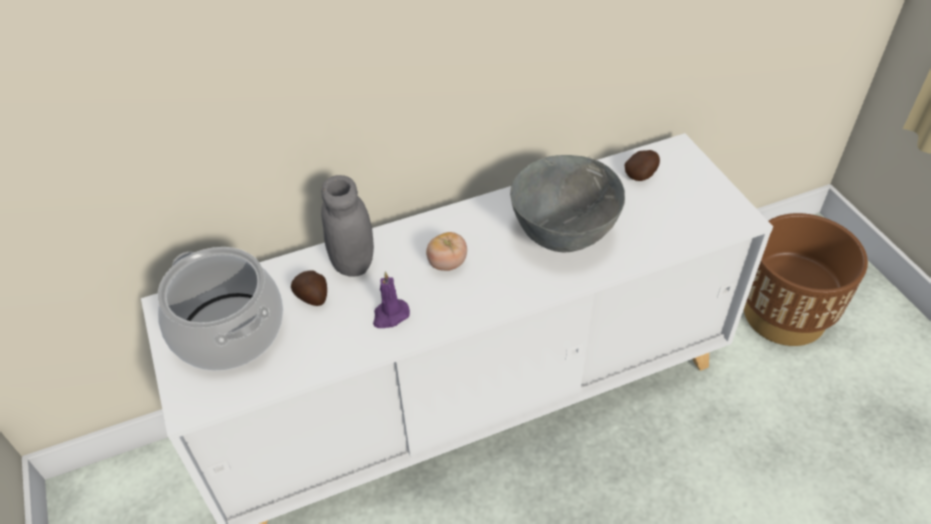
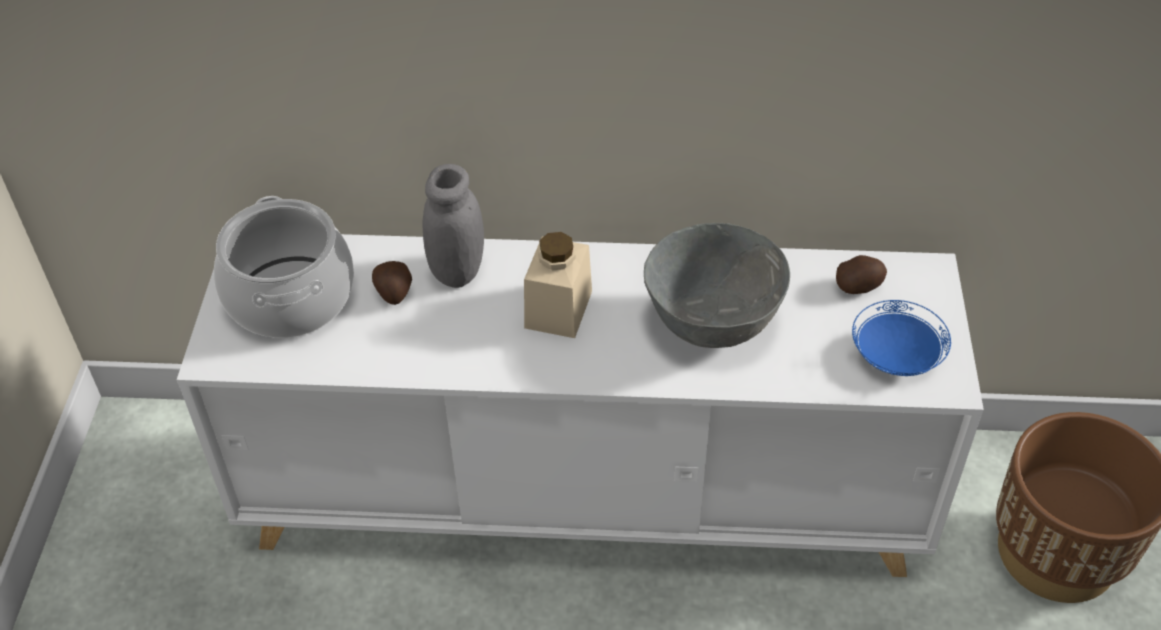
camera: 25 degrees right, 0 degrees up
purple candle [373,272,410,328] -> none
tomato [426,232,467,271] -> beige jar [524,232,592,338]
none -> blue plate [852,300,951,376]

